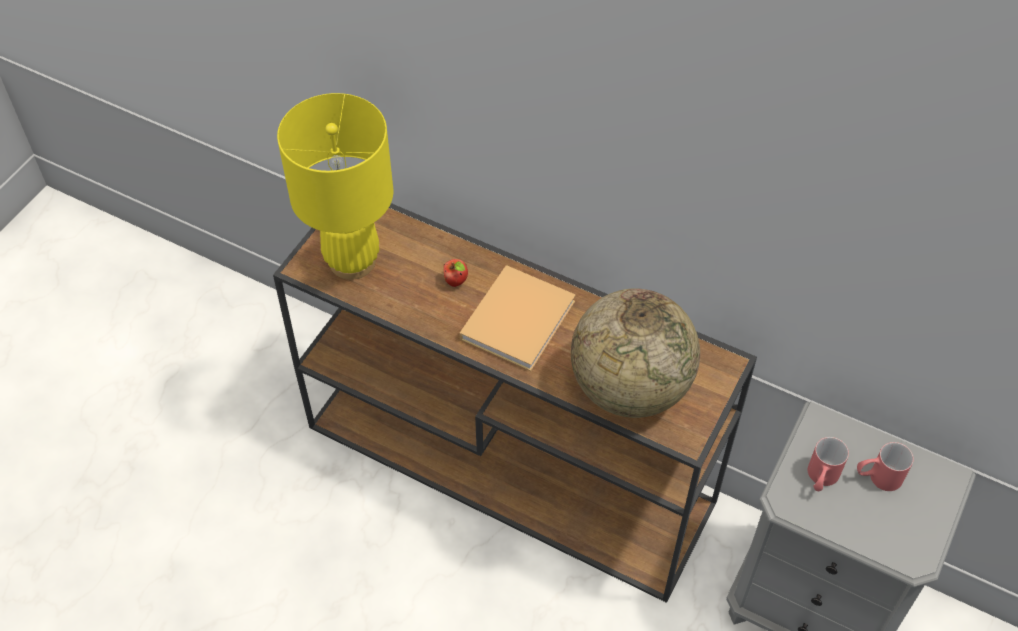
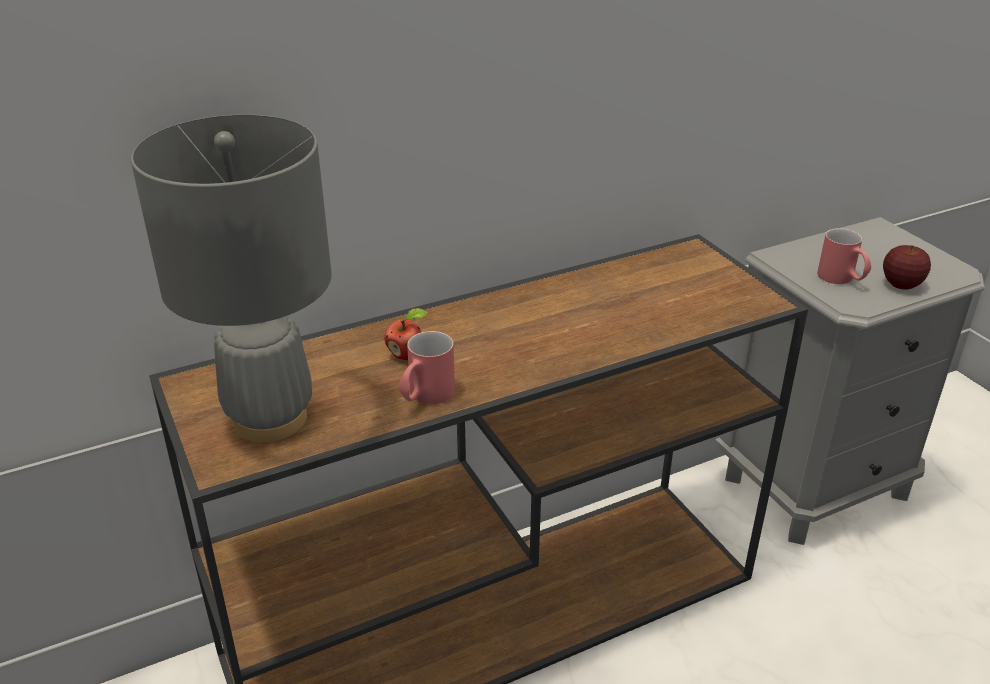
camera: 55 degrees left, 20 degrees down
yellow table lamp [277,93,393,280] -> grey table lamp [131,114,332,442]
beige book [460,265,576,371] -> none
globe [571,289,700,418] -> none
red mug [857,442,914,491] -> red mug moved to [399,331,455,404]
none -> apple [883,245,931,290]

